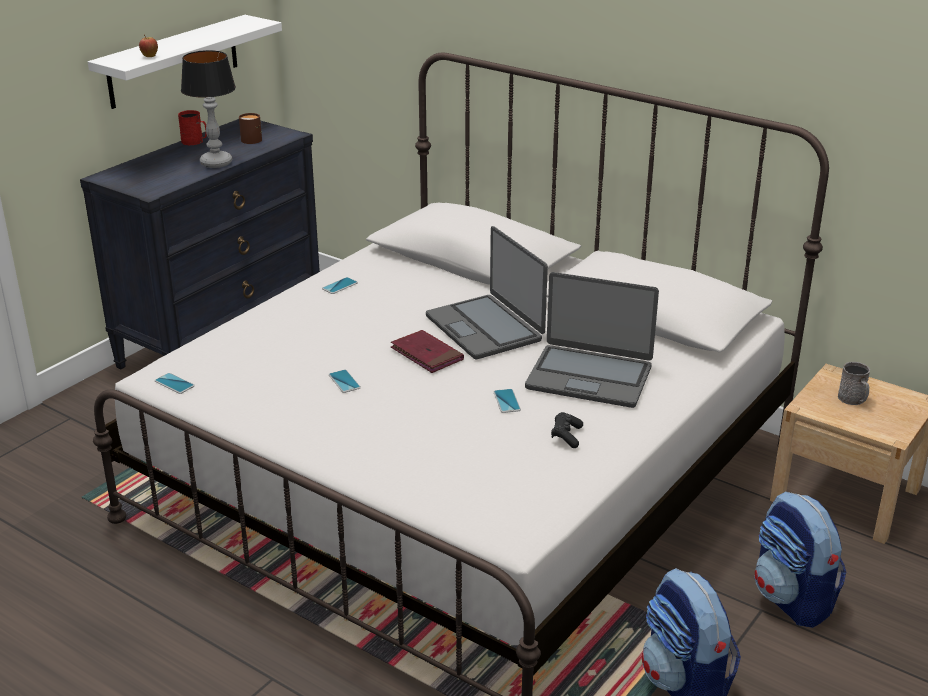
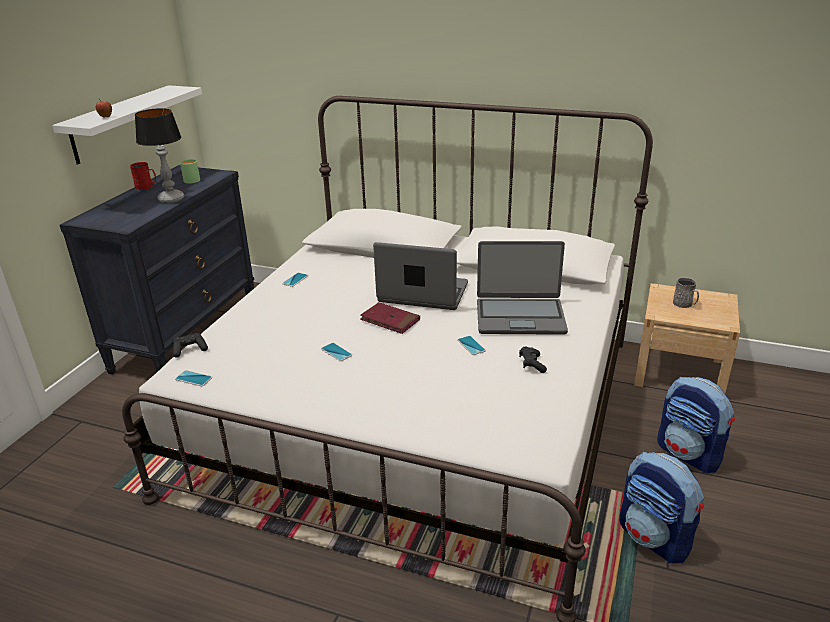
camera: 15 degrees left, 0 degrees up
brown mug [239,113,262,144] -> green mug [180,159,200,183]
laptop [426,226,548,360] -> laptop turned 150 degrees clockwise [373,242,468,310]
none -> black game controller [173,333,208,358]

